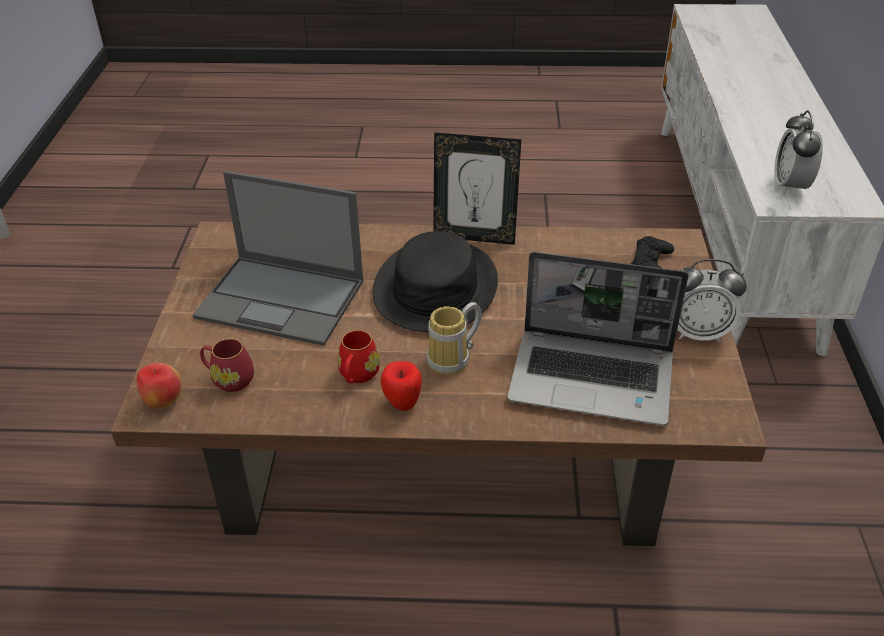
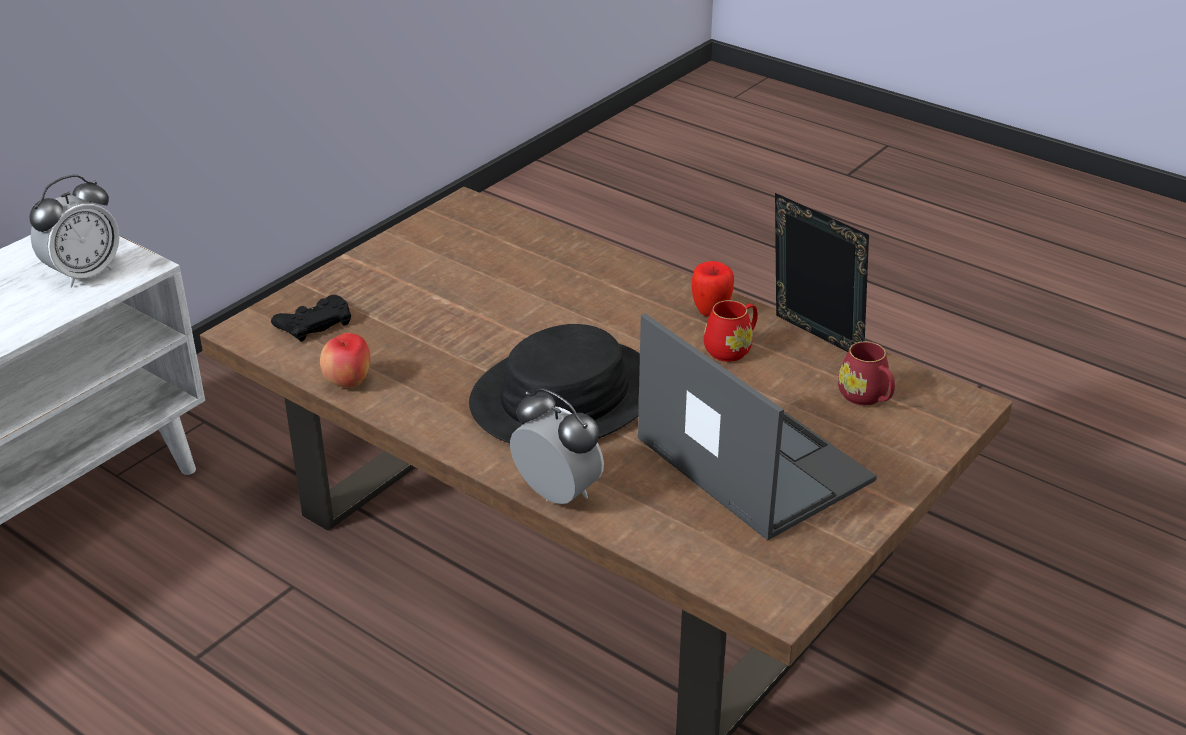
camera: 145 degrees left, 5 degrees down
apple [136,363,182,408] -> apple moved to [320,333,370,388]
mug [426,302,482,375] -> none
picture frame [433,132,521,245] -> picture frame moved to [775,193,869,352]
laptop [507,252,689,426] -> none
alarm clock [677,259,747,342] -> alarm clock moved to [510,388,604,504]

